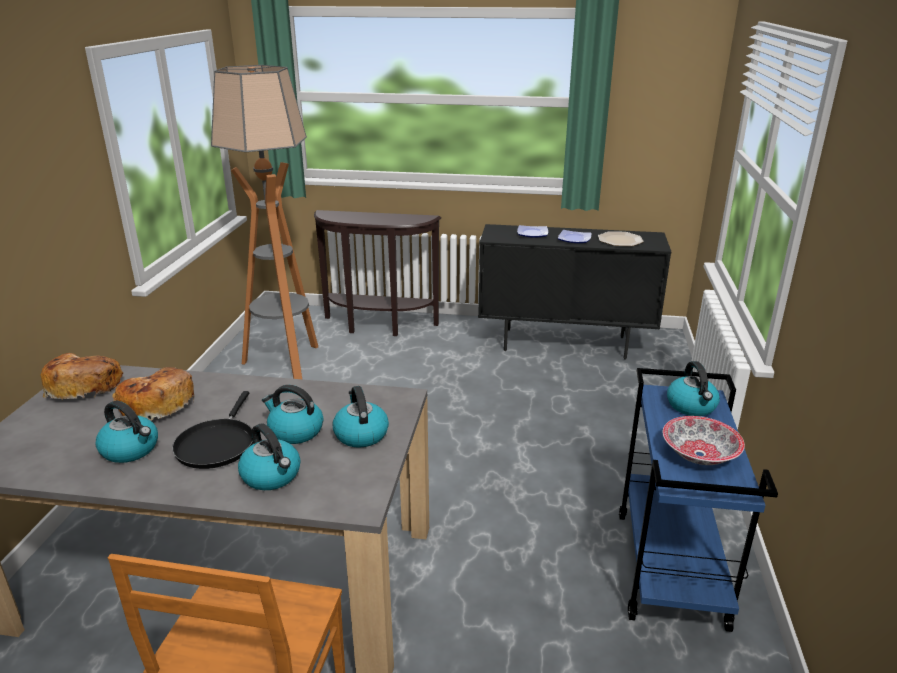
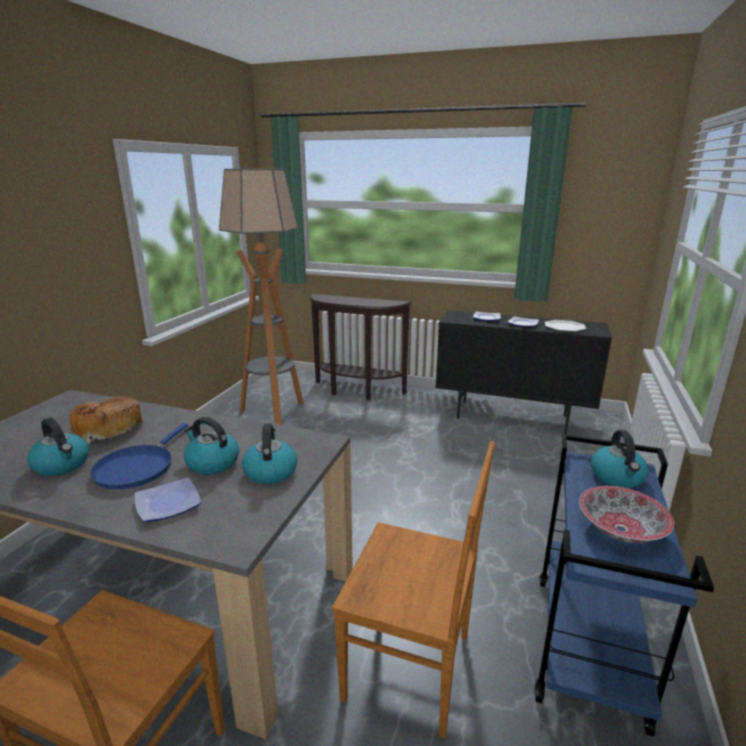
camera: 10 degrees right, 5 degrees down
bread [40,353,123,400] -> none
black frying pan [172,391,253,469] -> blue frying pan [90,423,188,489]
kettle [238,423,301,490] -> plate [135,477,201,522]
none -> brown chair [332,441,495,738]

